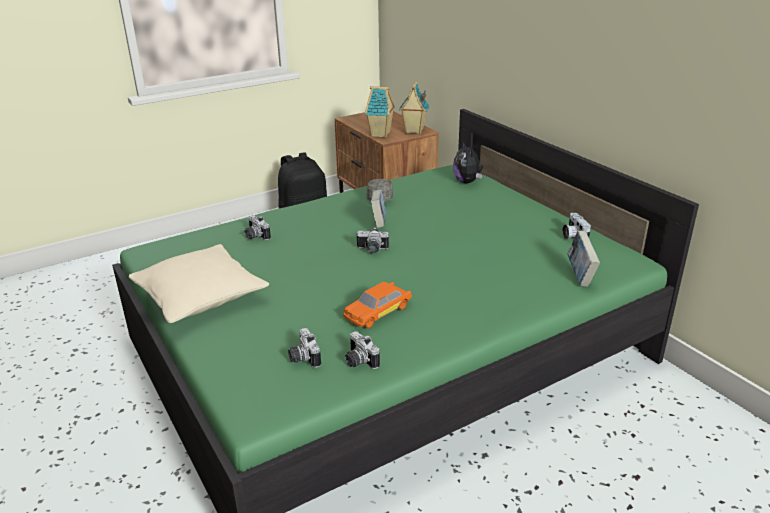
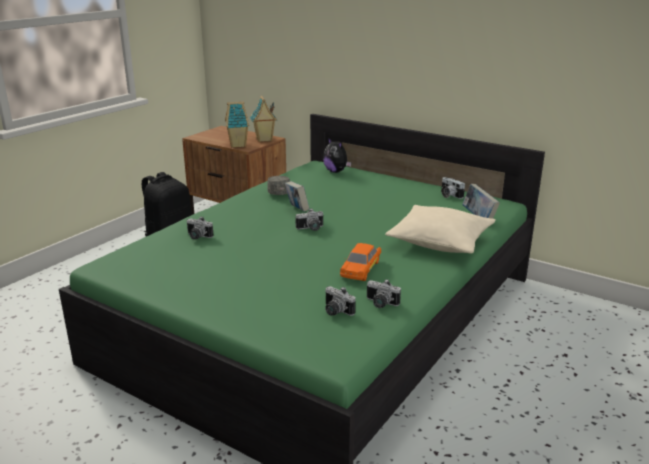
camera: 25 degrees left, 5 degrees down
beige pillow [129,244,269,323] -> beige pillow moved to [385,205,496,253]

